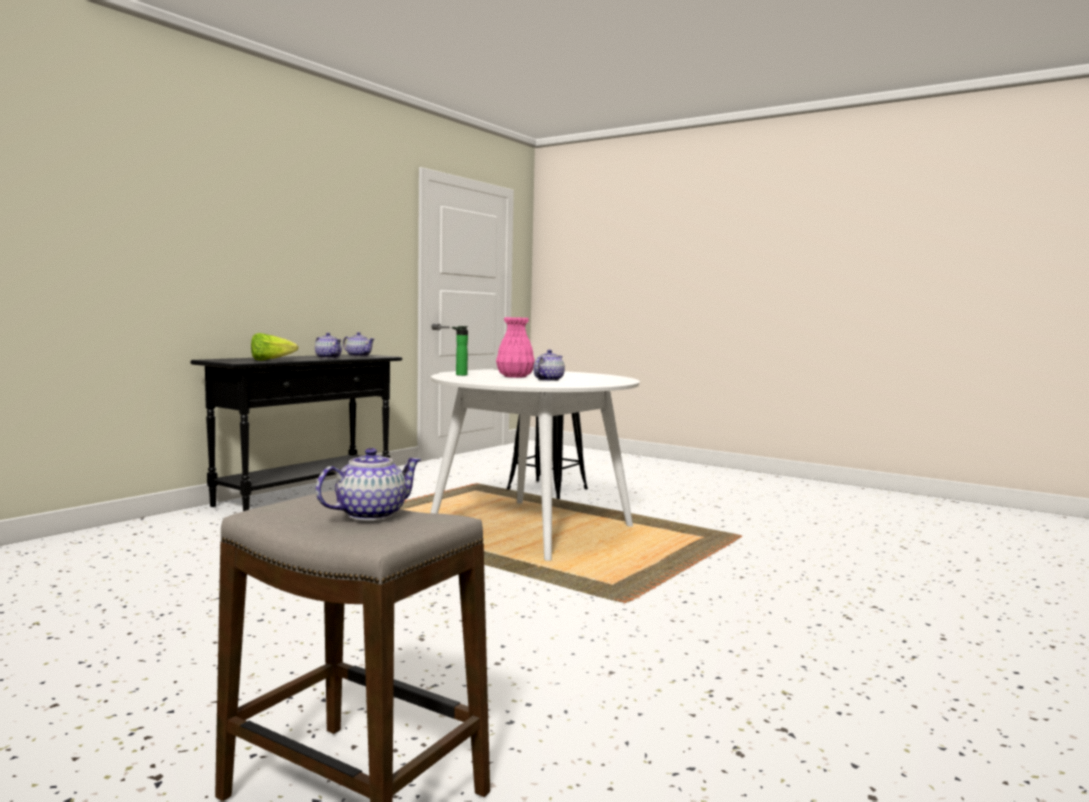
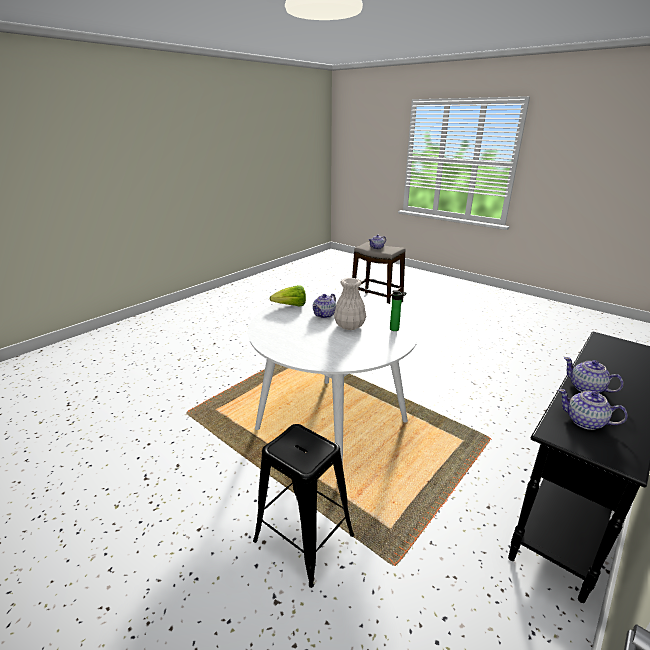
camera: 175 degrees left, 20 degrees up
lettuce [251,333,299,361] -> lettuce moved to [270,285,306,307]
pink vase [496,317,535,378] -> white vase [334,278,366,330]

